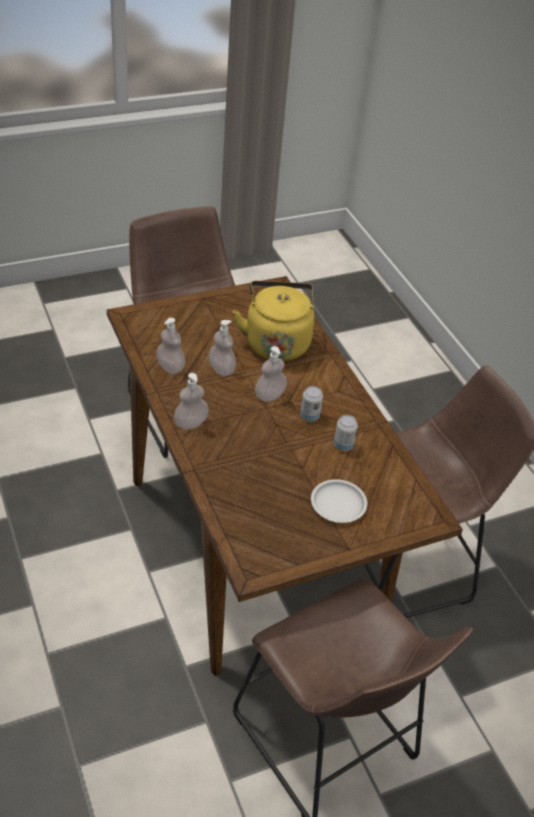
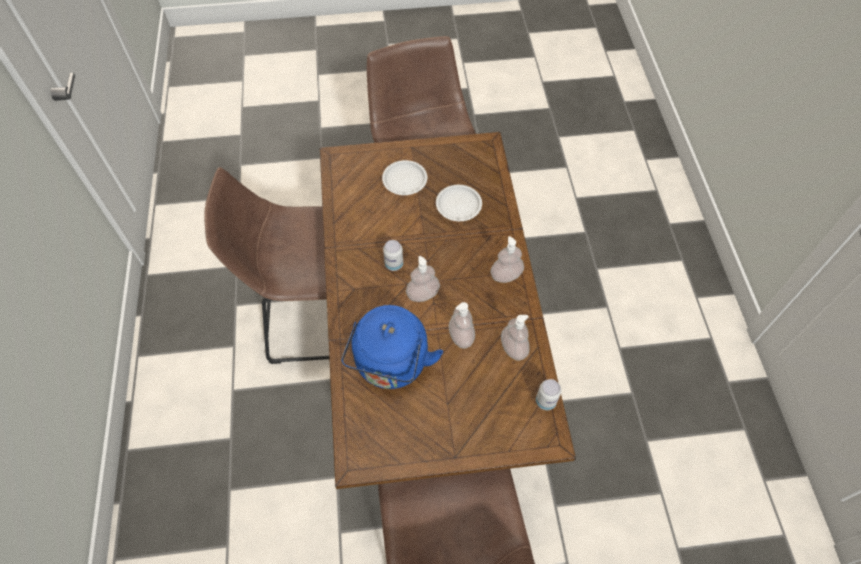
camera: 160 degrees left, 15 degrees up
yellow kettle [233,281,315,361] -> blue kettle [341,305,443,389]
can [334,415,358,451] -> can moved to [536,379,561,410]
none -> white plate [436,185,482,221]

